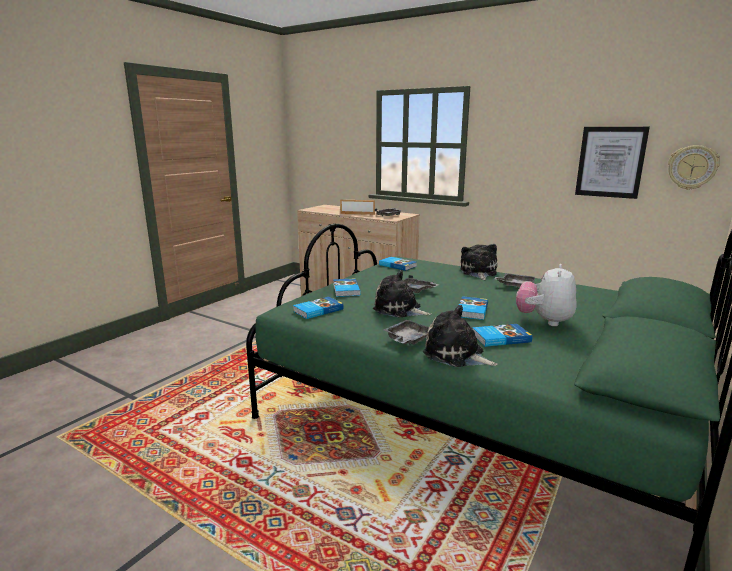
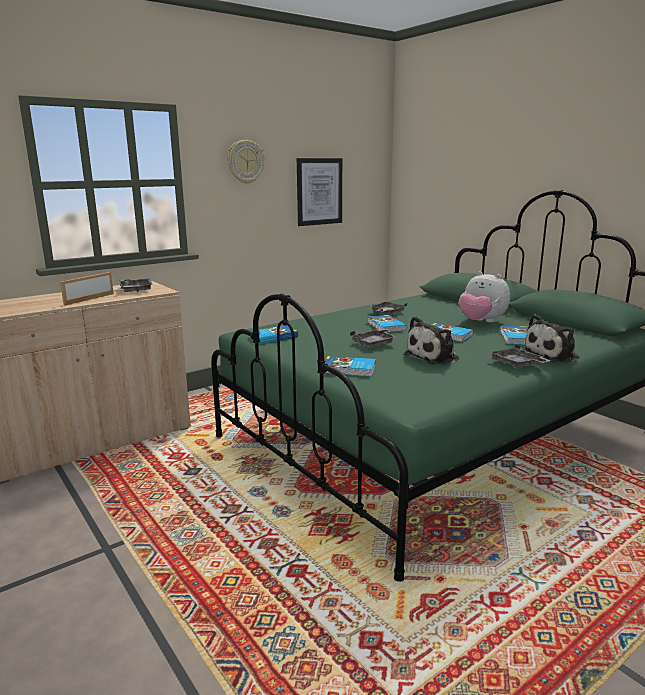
camera: 70 degrees left, 0 degrees up
book [293,297,344,319] -> book moved to [367,315,407,332]
plush toy [460,244,497,280] -> none
wall clock [668,145,720,190] -> wall clock moved to [227,140,265,184]

